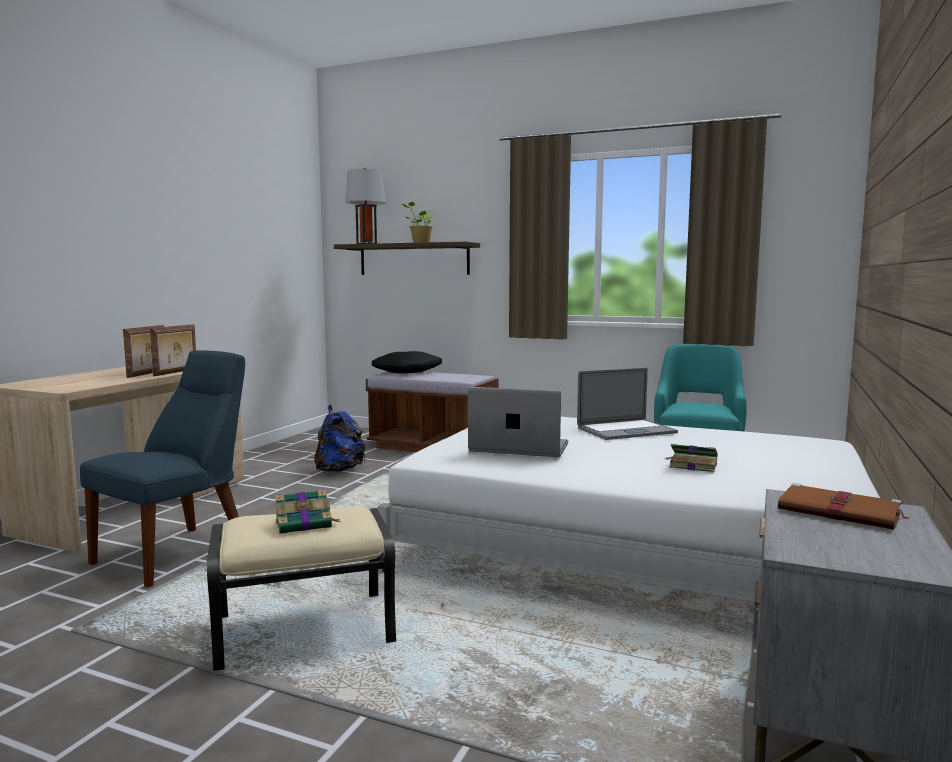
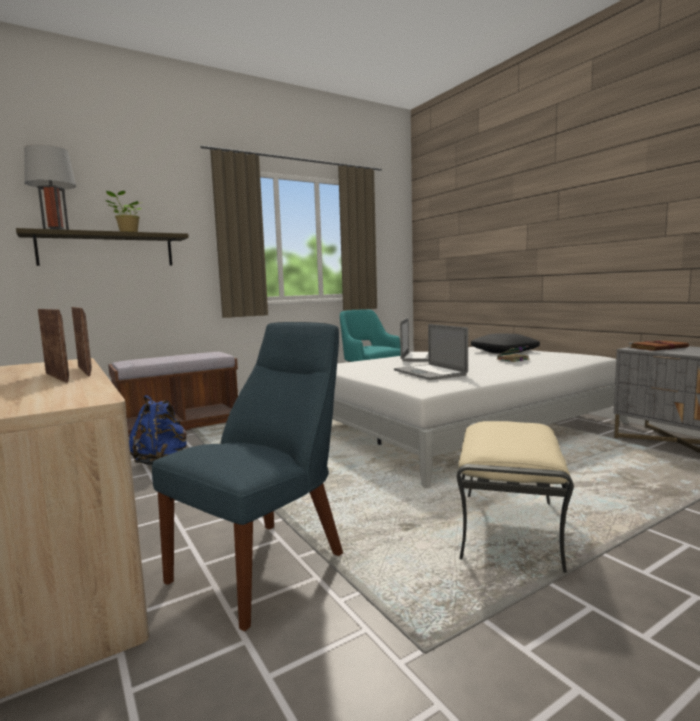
camera: 55 degrees left, 0 degrees up
blue chair [80,350,245,587] -> blue chair turned 60 degrees clockwise [152,322,343,631]
book [275,490,340,534] -> none
black pillow [372,351,442,373] -> black pillow moved to [471,333,540,354]
laptop [468,387,568,457] -> laptop turned 75 degrees counterclockwise [394,324,468,380]

